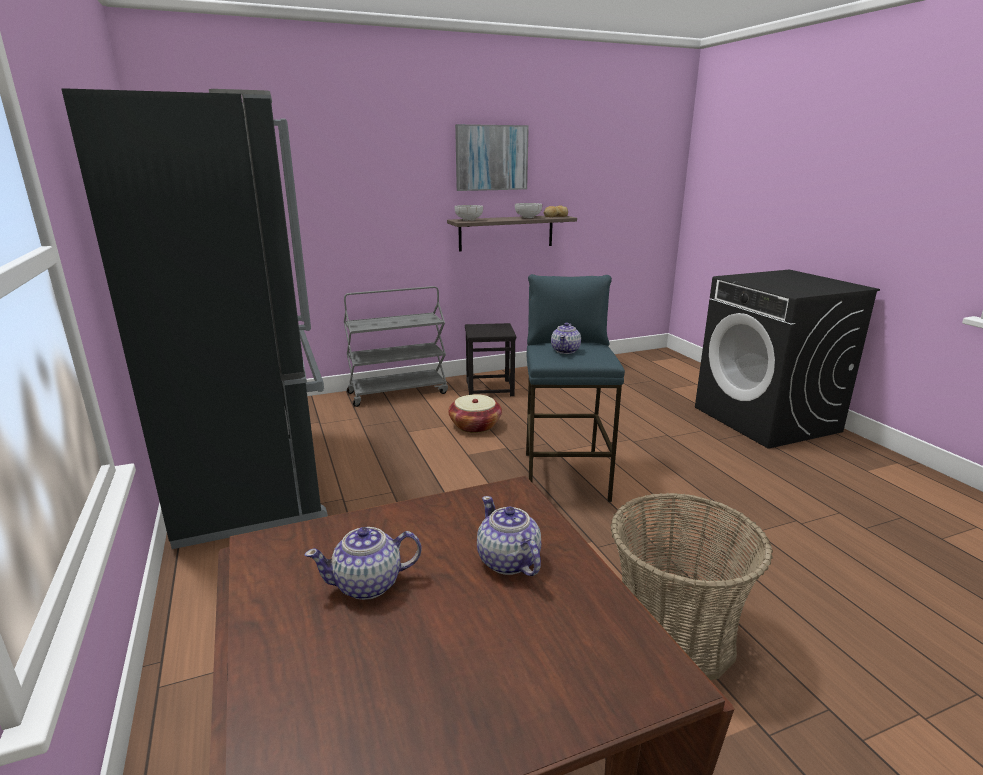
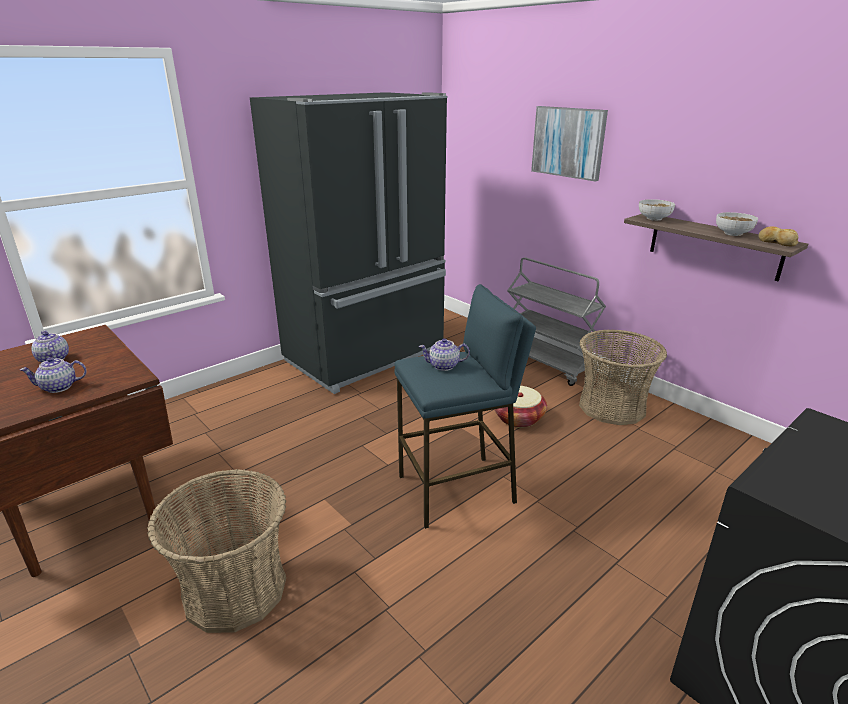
camera: 70 degrees right, 5 degrees up
picture [455,124,529,191] -> picture moved to [531,106,608,182]
black stool [465,323,516,396] -> basket [579,330,667,425]
teapot [477,496,541,576] -> teapot turned 150 degrees counterclockwise [20,357,87,393]

